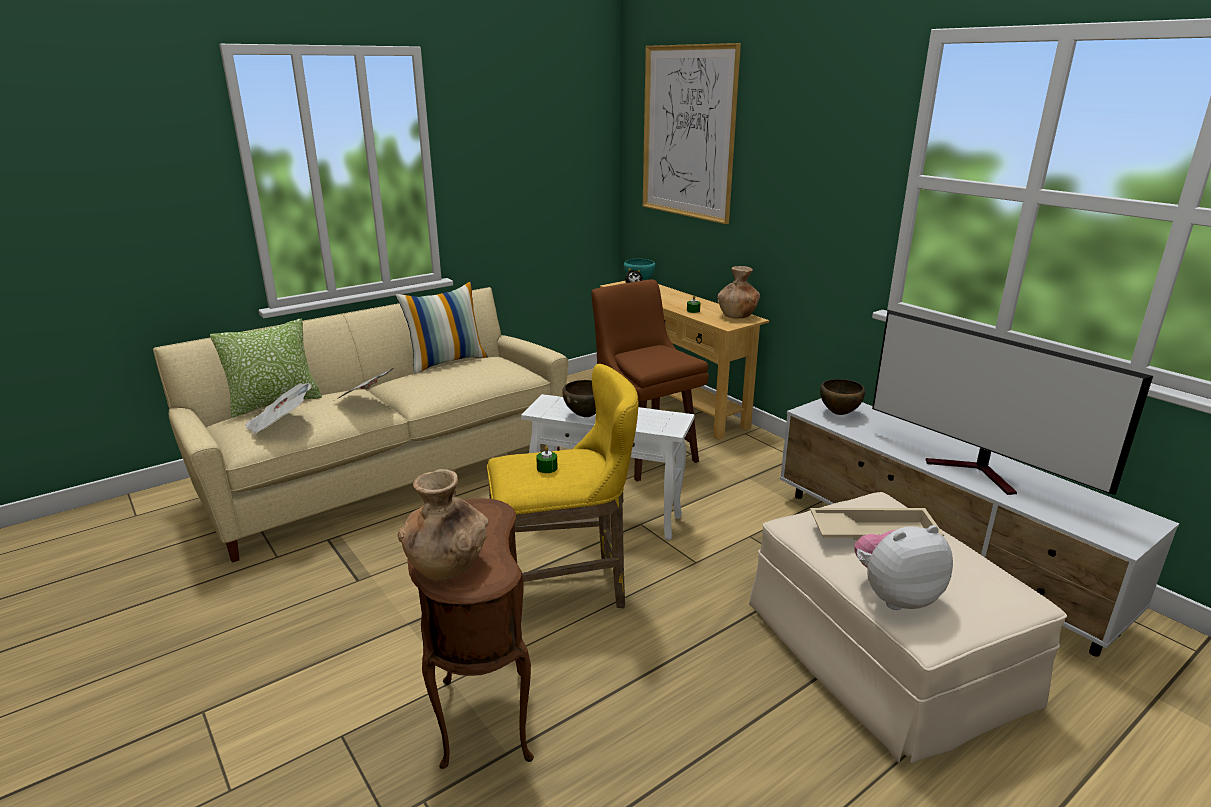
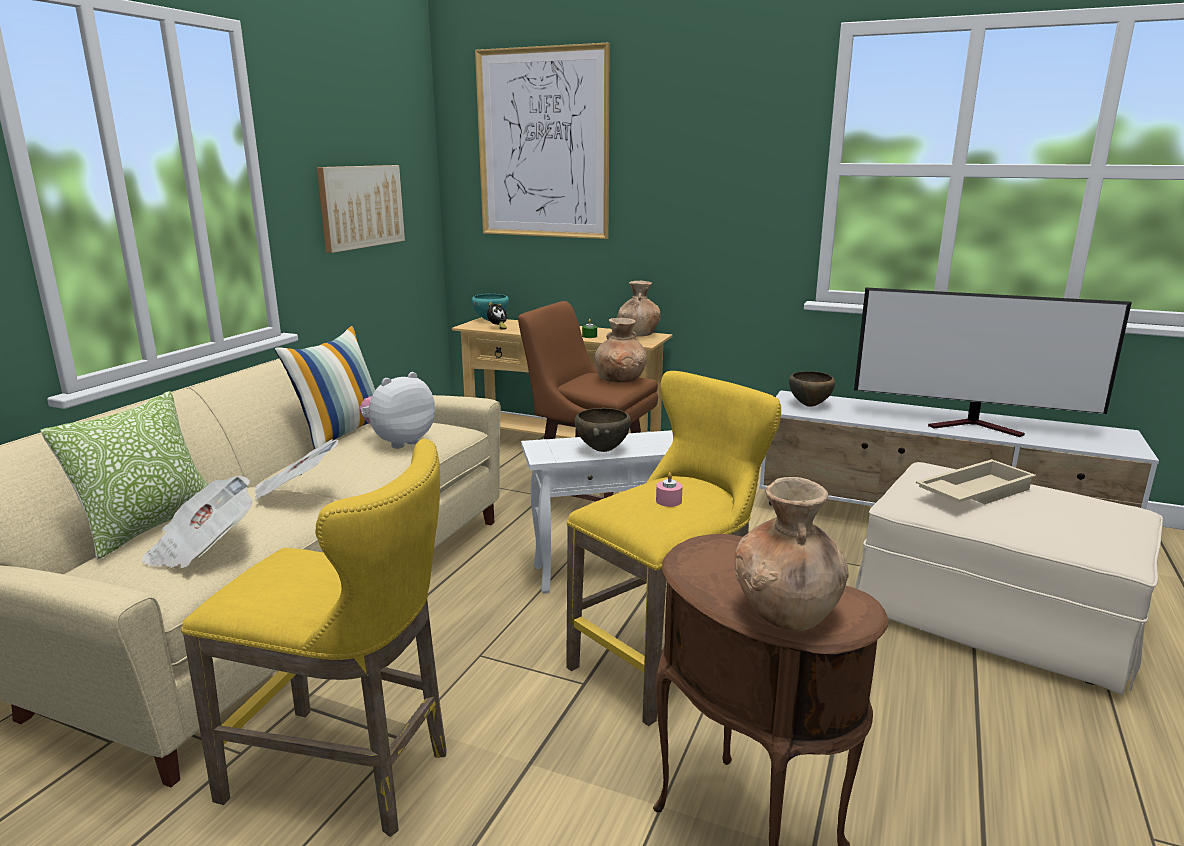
camera: 30 degrees left, 5 degrees down
green candle [536,446,558,473] -> pink candle [656,472,683,507]
plush toy [854,525,953,610] -> plush toy moved to [359,372,435,449]
none -> yellow stool [181,439,447,837]
none -> picture [317,165,405,253]
none -> brown vase [595,318,647,383]

